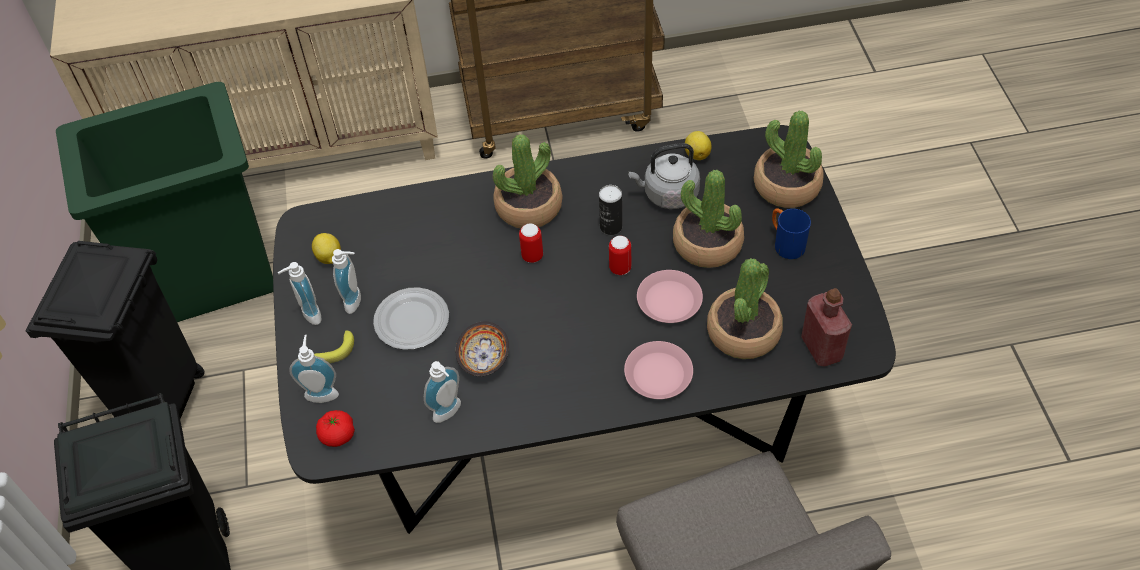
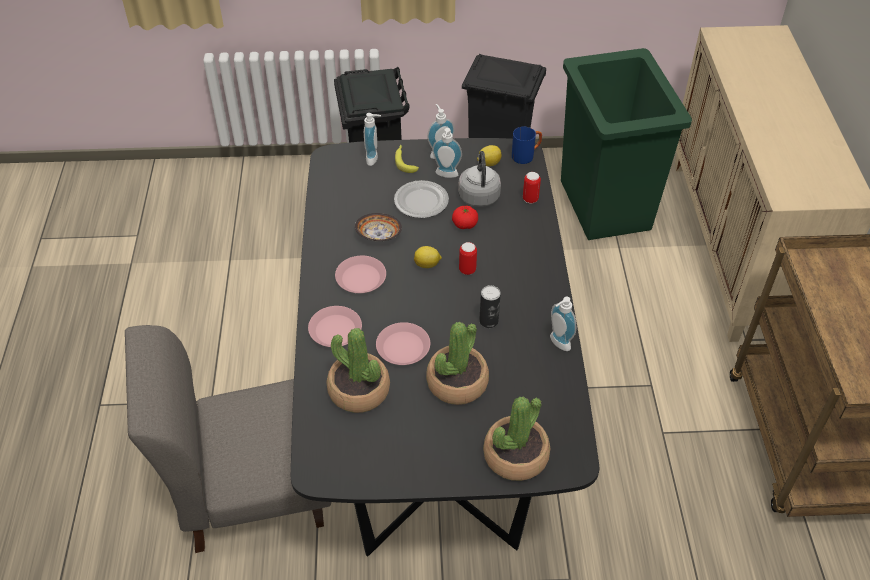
camera: 95 degrees right, 5 degrees down
tomato [316,410,355,447] -> tomato moved to [452,206,478,229]
soap dispenser [424,361,461,423] -> soap dispenser moved to [550,297,576,351]
potted plant [493,134,563,228] -> none
can [609,236,631,275] -> can moved to [523,172,541,204]
grey kettle [628,143,700,209] -> grey kettle moved to [458,151,501,207]
lemon [685,131,712,160] -> lemon moved to [414,246,442,268]
blue mug [772,208,811,259] -> blue mug moved to [512,127,542,164]
red bottle [801,288,852,366] -> none
none -> pink plate [335,256,386,293]

